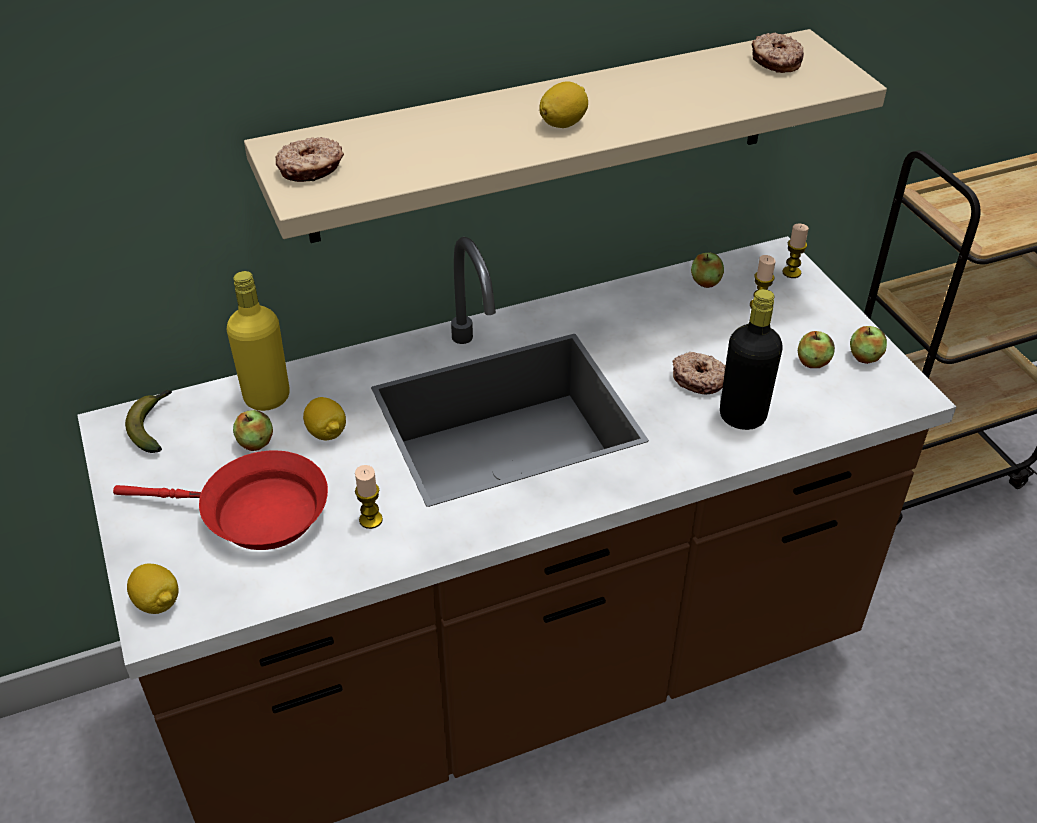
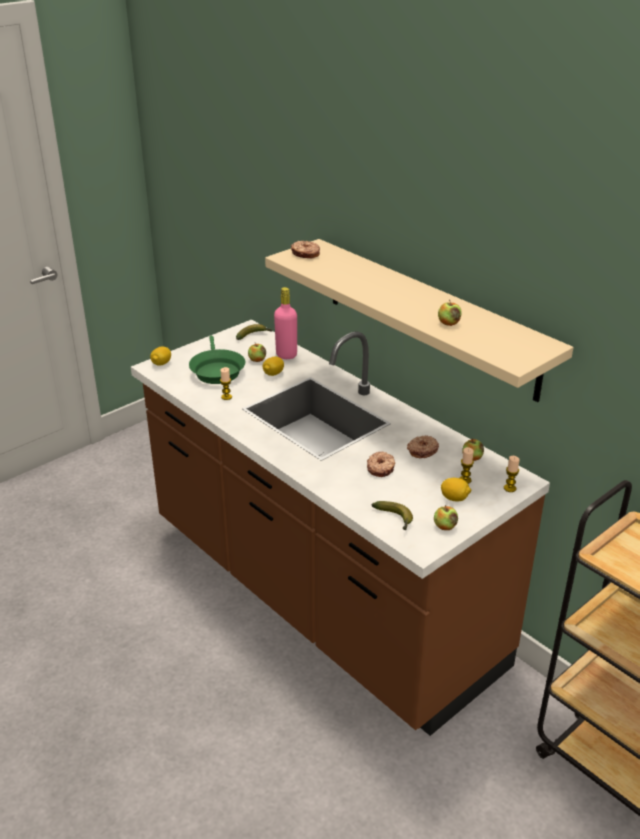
camera: 70 degrees right, 10 degrees down
red frying pan [113,450,328,550] -> green frying pan [189,336,245,384]
yellow bottle [227,271,289,411] -> pink bottle [274,287,297,359]
lemon [539,81,588,128] -> lemon moved to [441,478,471,502]
black bottle [720,289,783,430] -> none
donut [751,32,804,73] -> donut moved to [407,436,439,458]
apple [798,331,835,368] -> apple moved to [438,300,462,326]
none -> banana [372,501,413,531]

